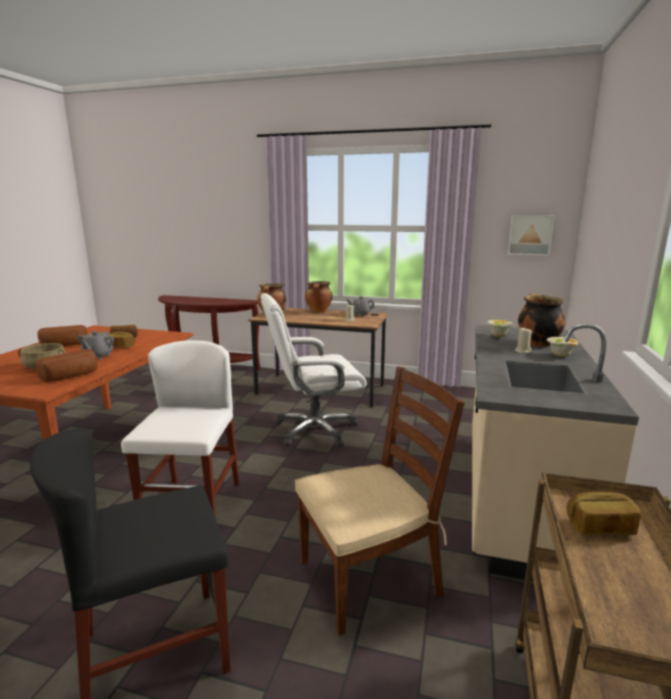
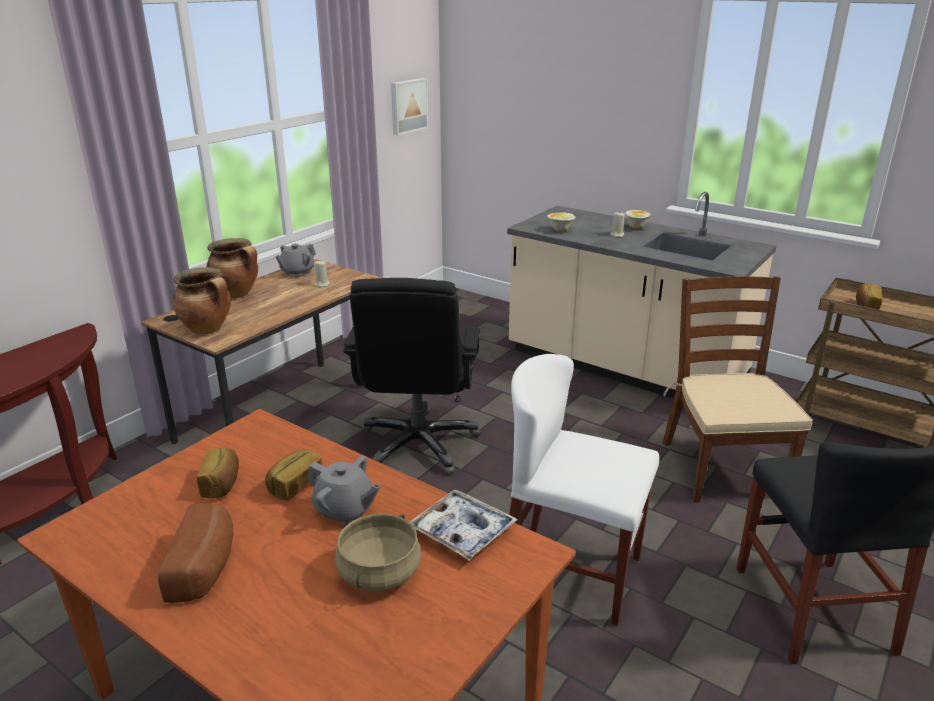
camera: 70 degrees left, 10 degrees up
bread [36,349,97,382] -> tray [409,490,517,561]
white office chair [261,293,367,447] -> black office chair [343,278,481,475]
cooking pot [518,294,566,347] -> none

